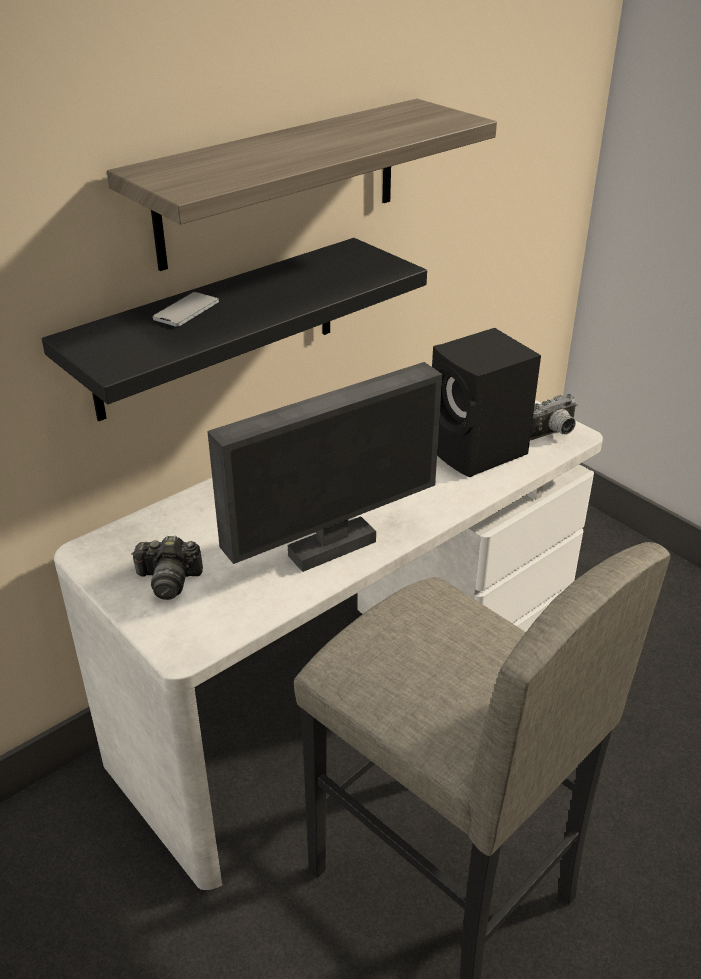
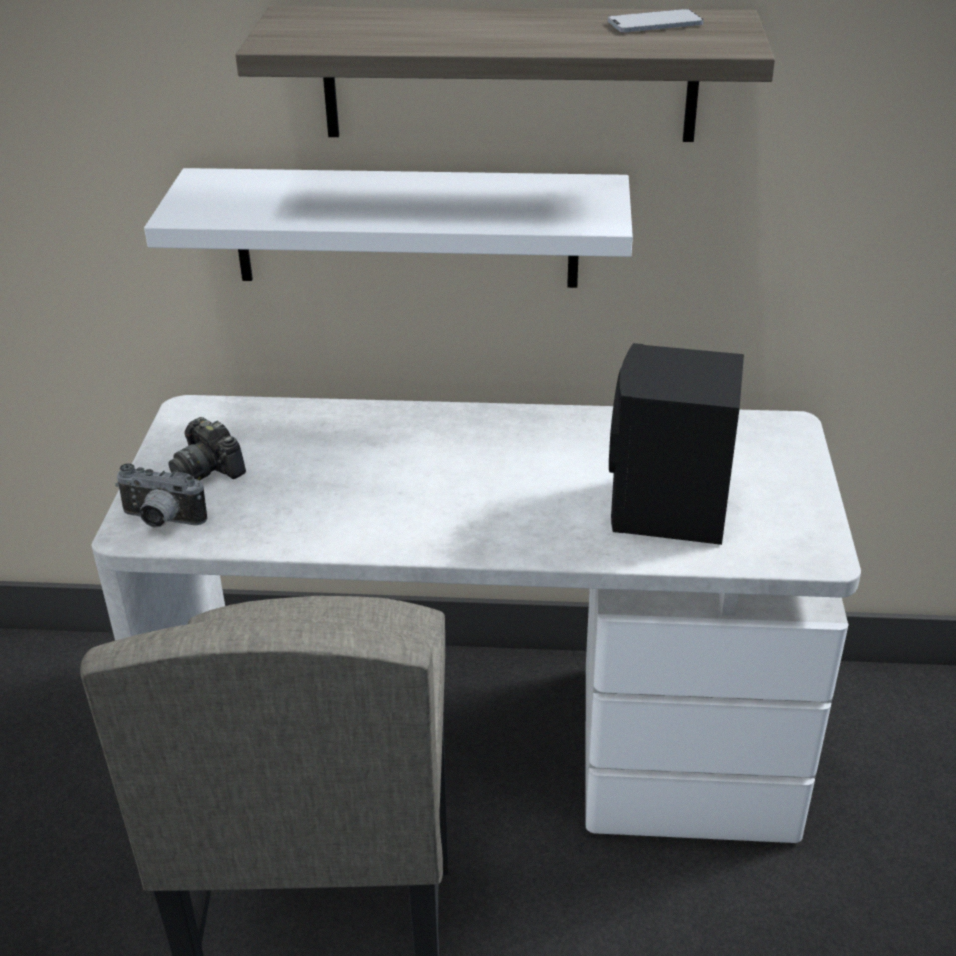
camera: 45 degrees right, 0 degrees up
black shelf [42,238,427,421] -> white shelf [144,168,633,288]
phone [153,292,219,327] -> phone moved to [608,9,704,32]
monitor [207,362,442,572] -> none
camera [530,394,577,440] -> camera moved to [115,463,207,528]

